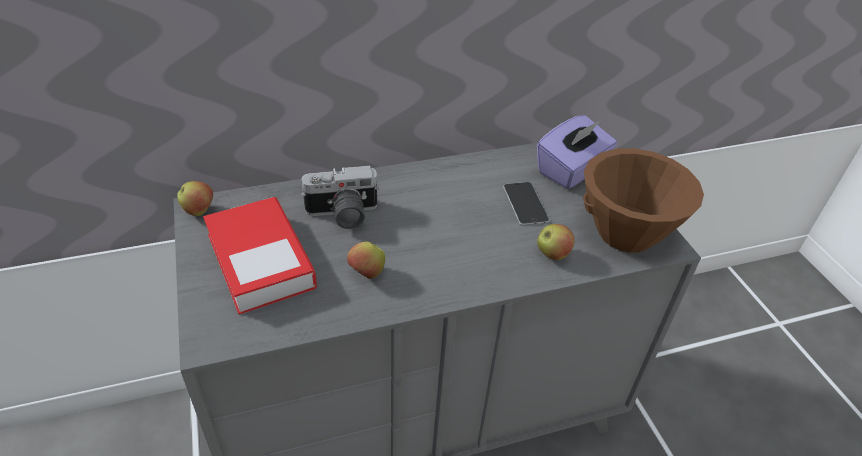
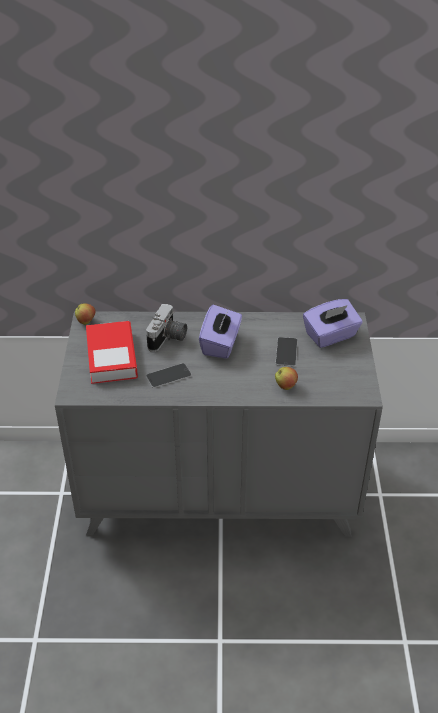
camera: 20 degrees right, 0 degrees up
camera [301,166,380,229] -> camera turned 75 degrees counterclockwise [146,304,187,352]
apple [347,242,385,279] -> phone [146,363,192,388]
brown bowl [583,148,704,253] -> none
none -> purple tissue box [199,304,242,359]

